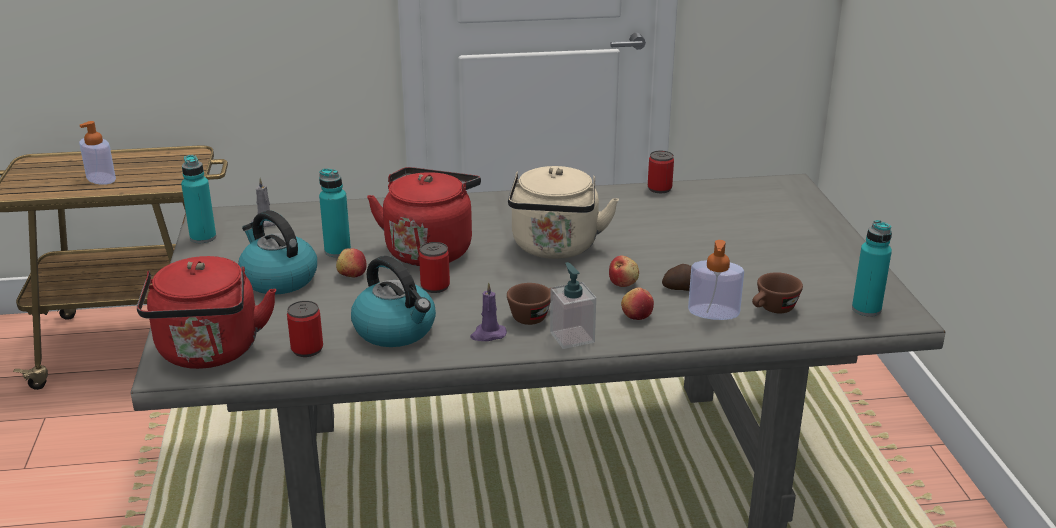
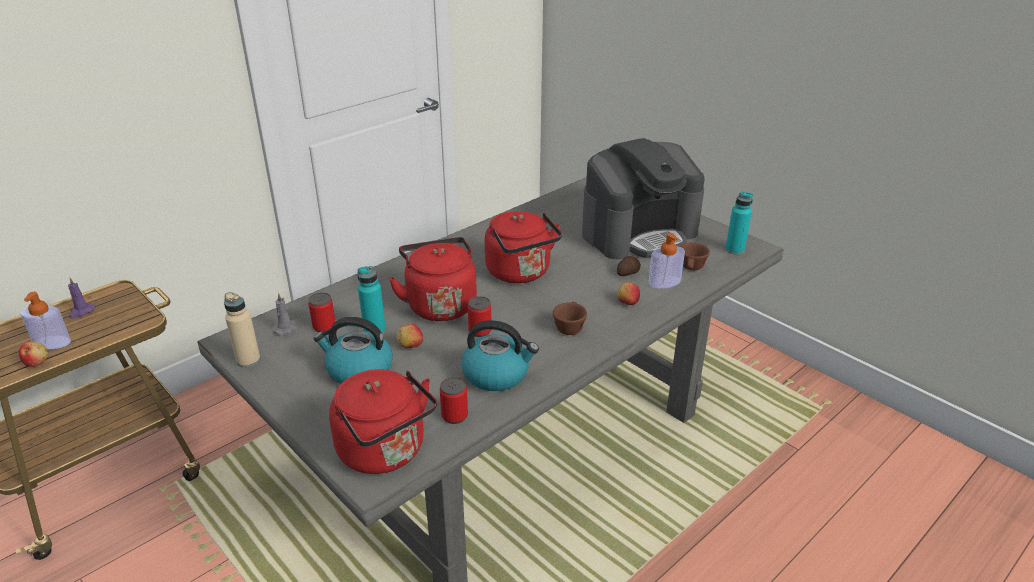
camera: 35 degrees left, 5 degrees up
turquoise bottle [181,155,216,243] -> beige bottle [224,292,260,368]
purple candle [470,282,507,341] -> purple candle moved to [68,278,95,318]
beige kettle [508,166,619,259] -> red kettle [485,211,562,283]
soap dispenser [550,262,596,349] -> none
apple [609,255,639,287] -> apple moved to [19,342,48,367]
can [648,151,674,193] -> can moved to [308,293,335,332]
none -> coffee machine [582,138,705,260]

